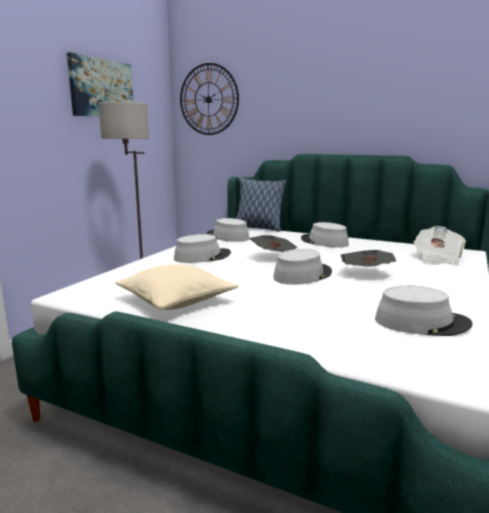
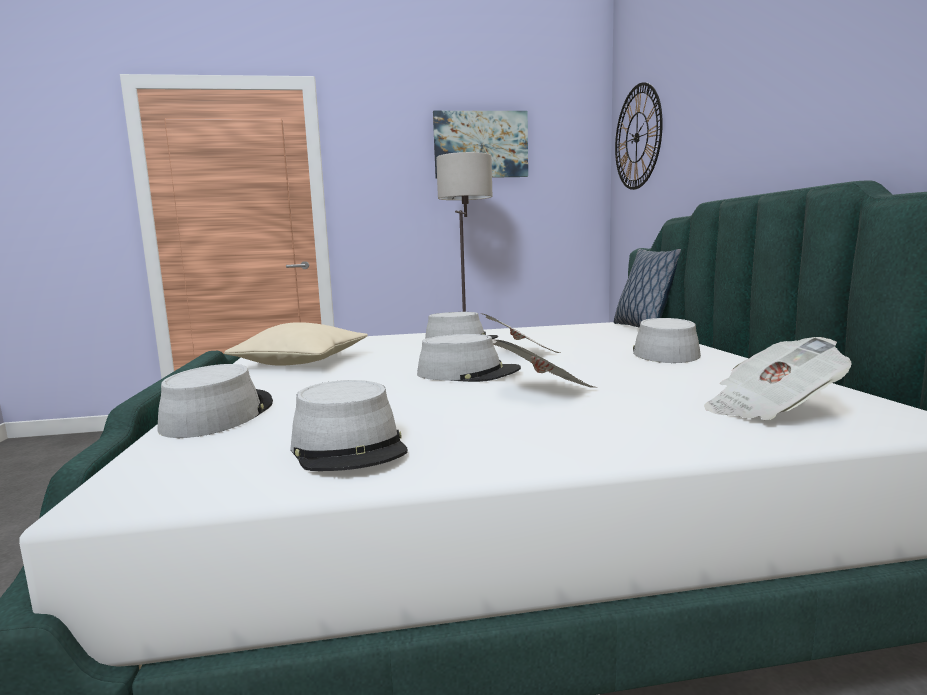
camera: 55 degrees right, 5 degrees down
grey hat [207,218,249,242] -> grey hat moved to [157,364,273,438]

